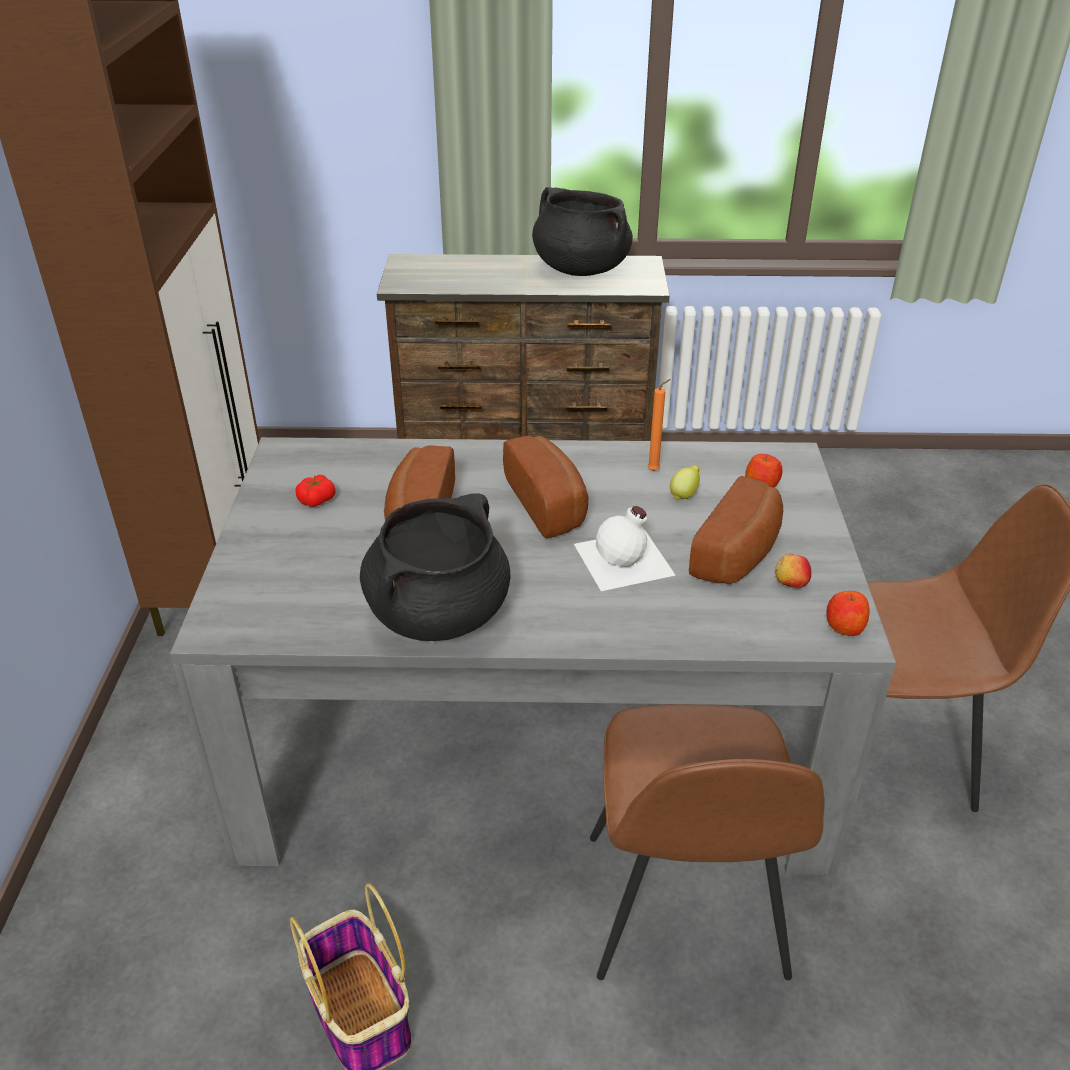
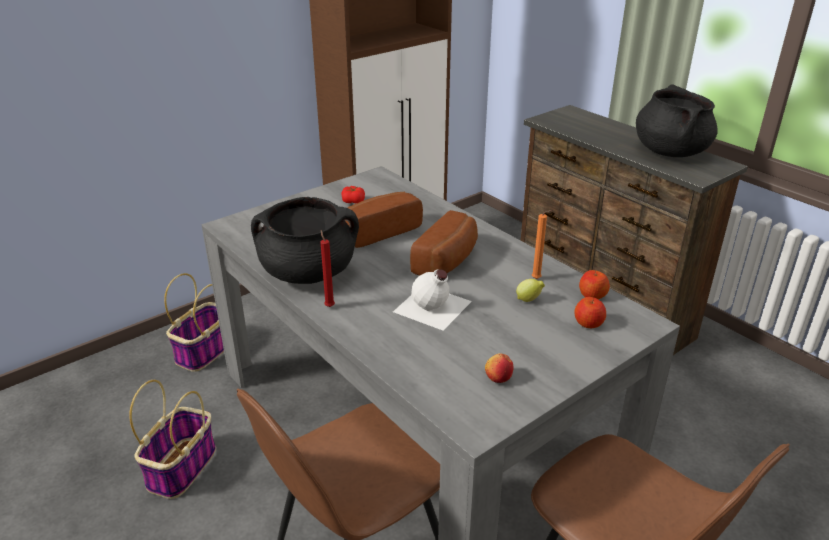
camera: 50 degrees right, 5 degrees down
bread [689,476,783,584] -> none
apple [826,591,870,636] -> apple moved to [579,270,610,299]
none -> basket [164,273,224,372]
none -> red candle [320,230,335,307]

